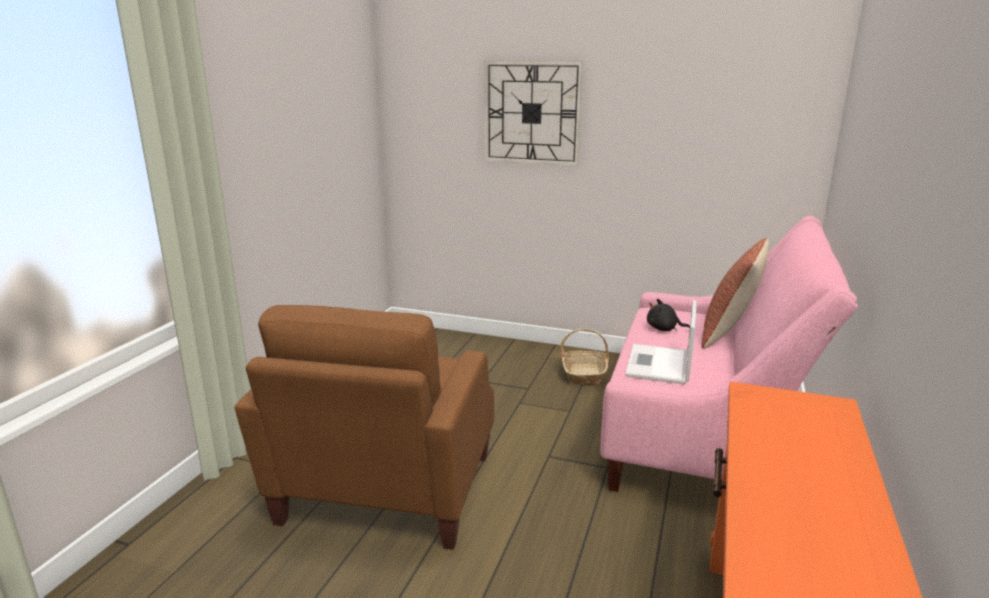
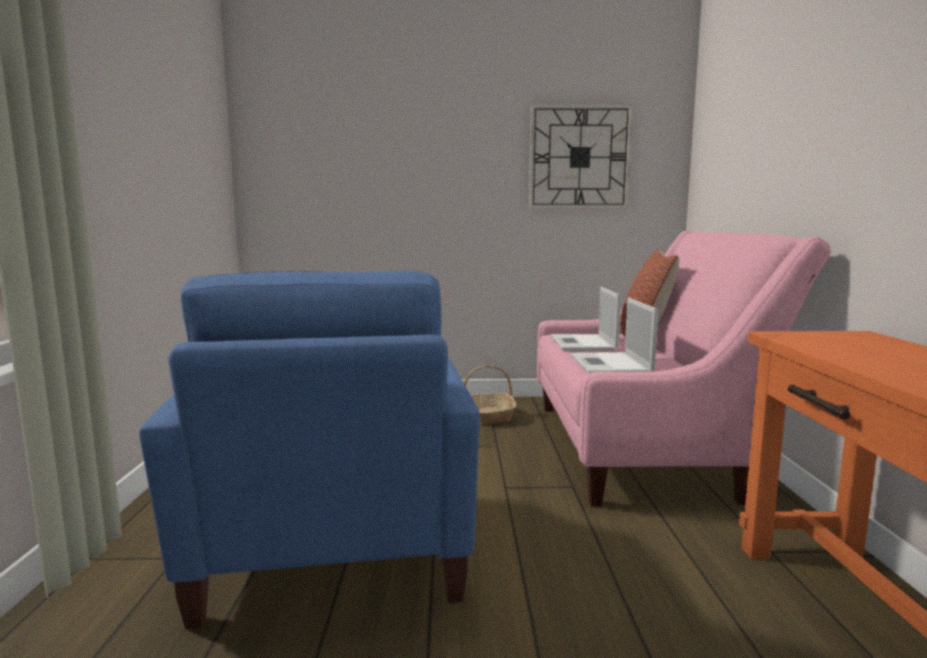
camera: 20 degrees left, 10 degrees down
brown armchair [235,305,494,550] -> blue armchair [139,271,480,629]
wall clock [484,61,583,166] -> wall clock moved to [529,104,633,209]
black plush toy [647,299,690,332] -> laptop [551,287,621,351]

